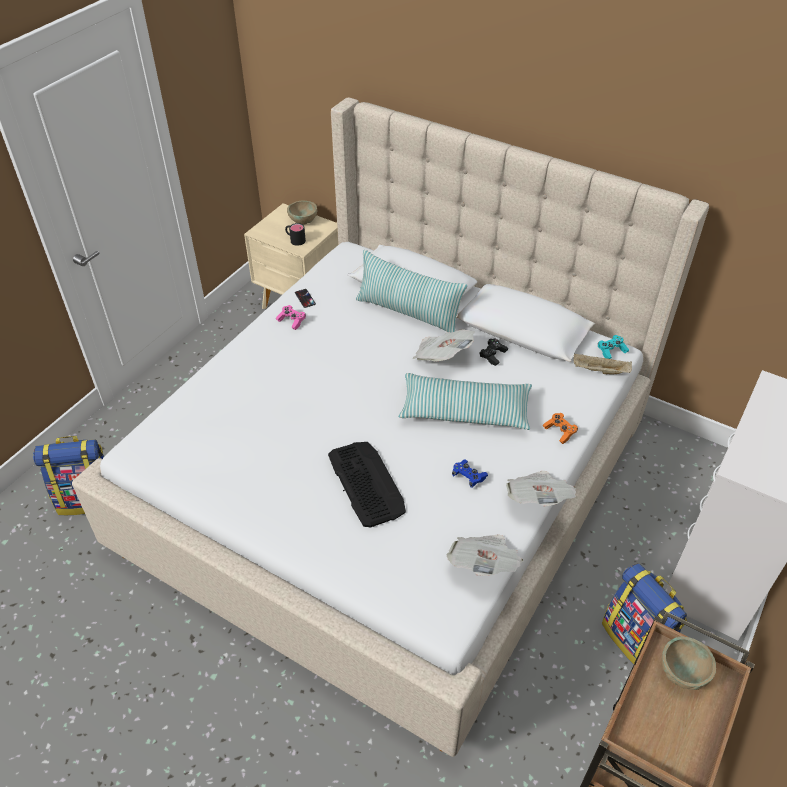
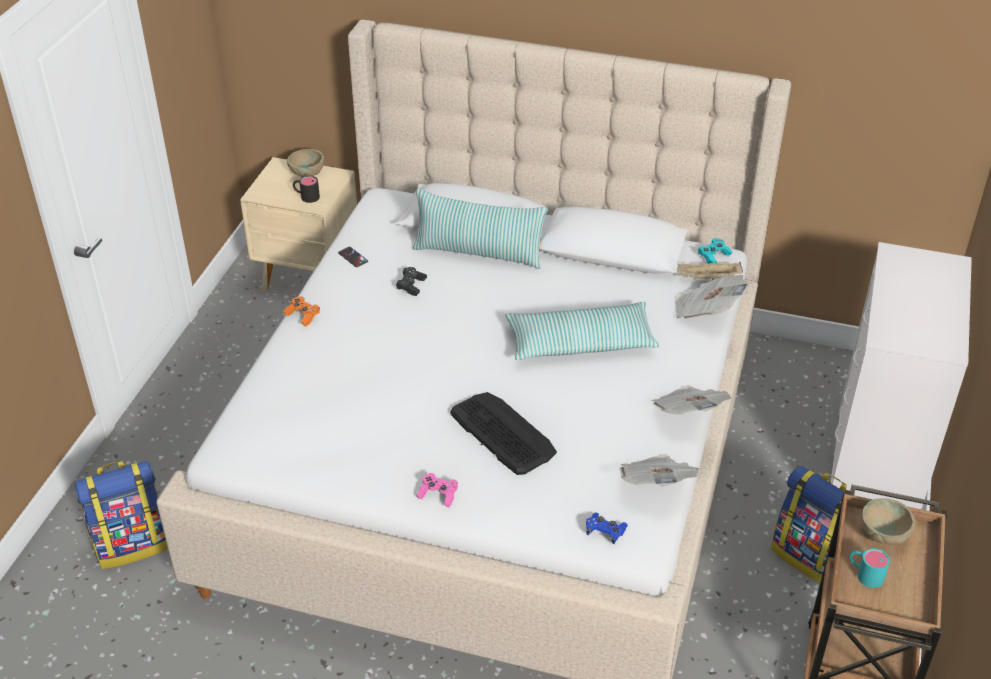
camera: 15 degrees left, 5 degrees down
pink game controller [276,305,306,330] -> pink game controller moved to [417,473,458,508]
newspaper [412,329,475,362] -> newspaper moved to [675,275,749,318]
blue game controller [452,459,488,488] -> blue game controller moved to [586,512,628,544]
black game controller [479,339,508,366] -> black game controller moved to [396,267,427,296]
orange game controller [543,413,578,444] -> orange game controller moved to [283,296,320,326]
none -> turquoise mug [849,548,890,588]

